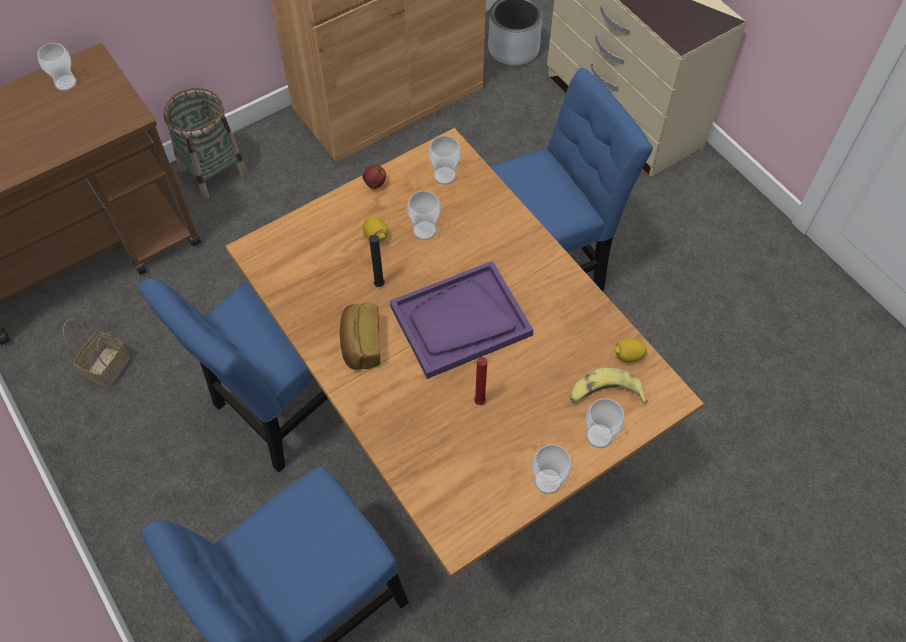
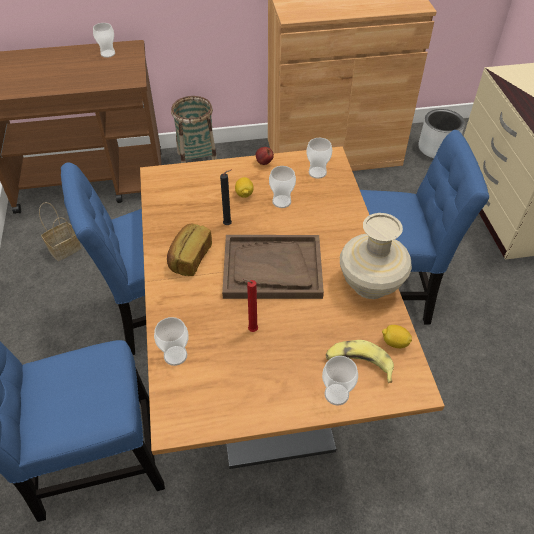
camera: 25 degrees right, 10 degrees down
purple tray [390,261,533,379] -> brown tray [222,235,324,299]
cup [532,444,571,494] -> cup moved to [154,317,189,366]
none -> beige vase [340,213,412,299]

